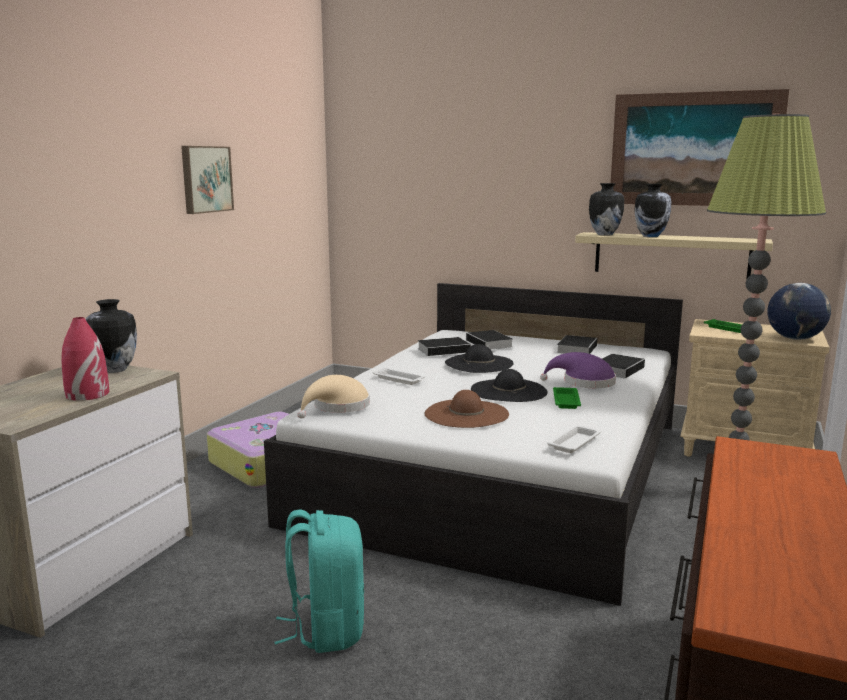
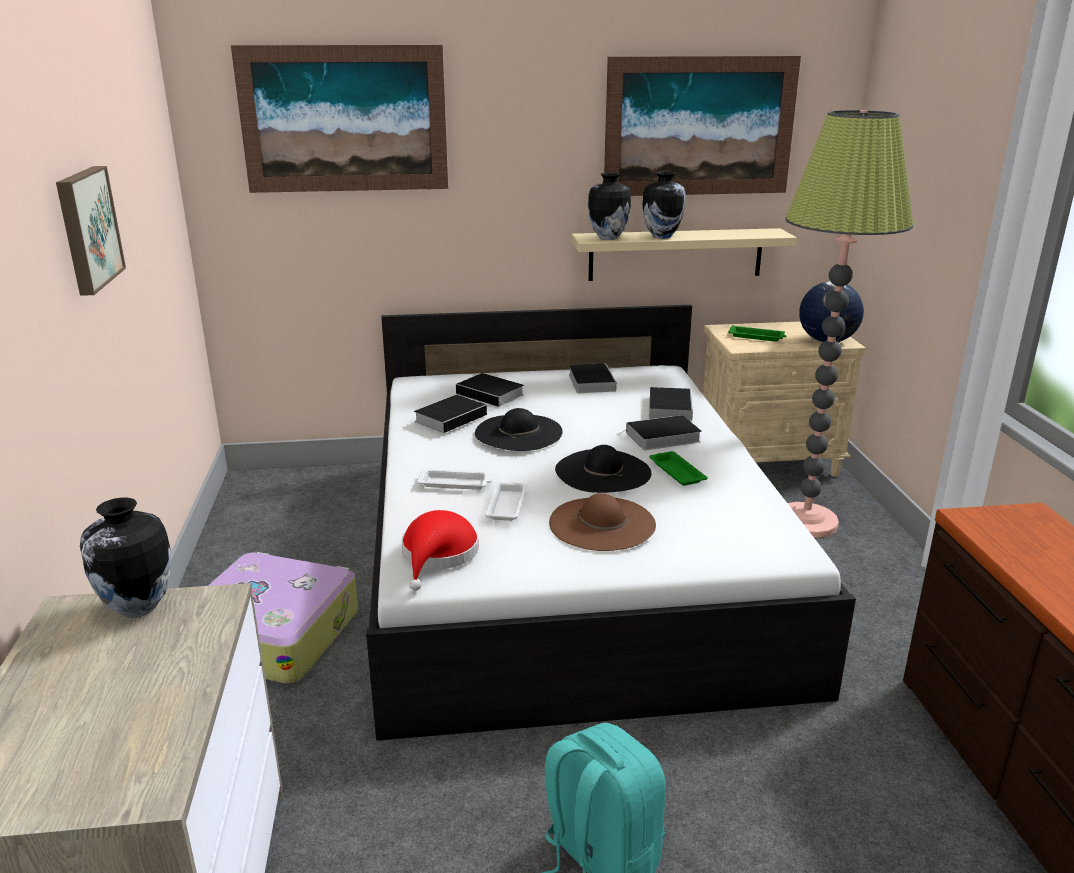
camera: 30 degrees left, 10 degrees up
red vase [61,317,109,401] -> none
beige hat [297,375,370,419] -> red hat [402,510,479,591]
purple hat [540,352,616,388] -> book [616,415,702,450]
white tray [547,425,601,453] -> white tray moved to [485,482,527,521]
none -> picture [231,45,448,193]

